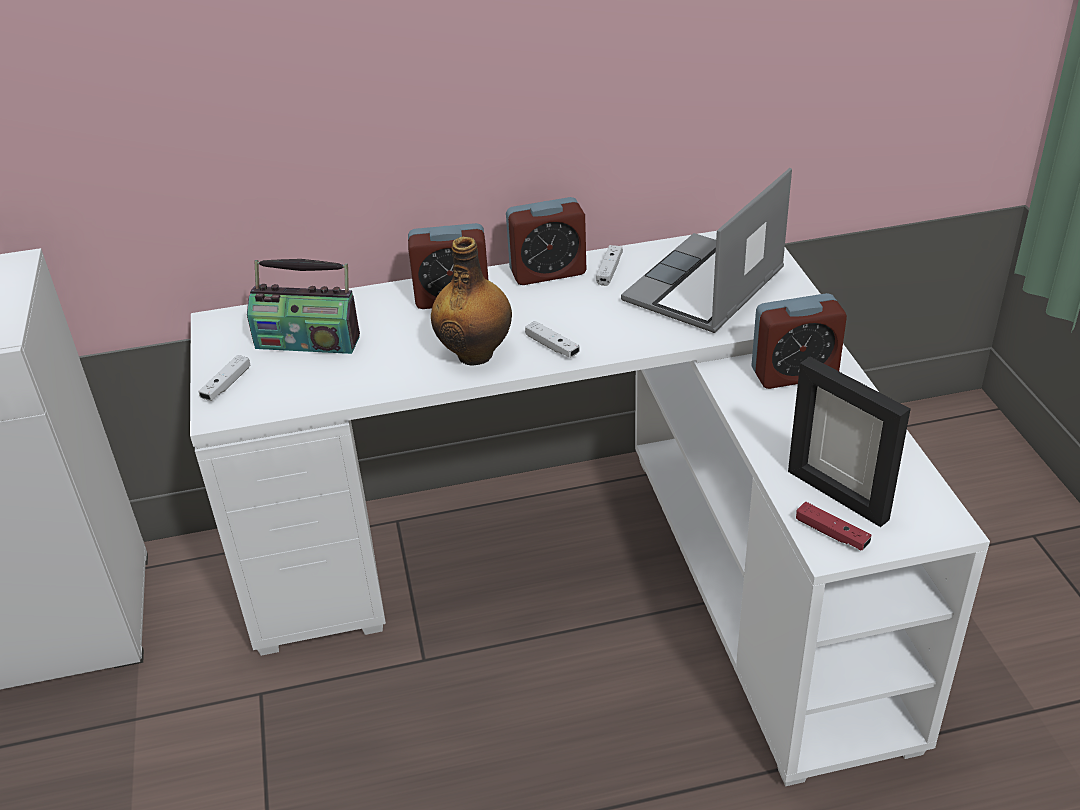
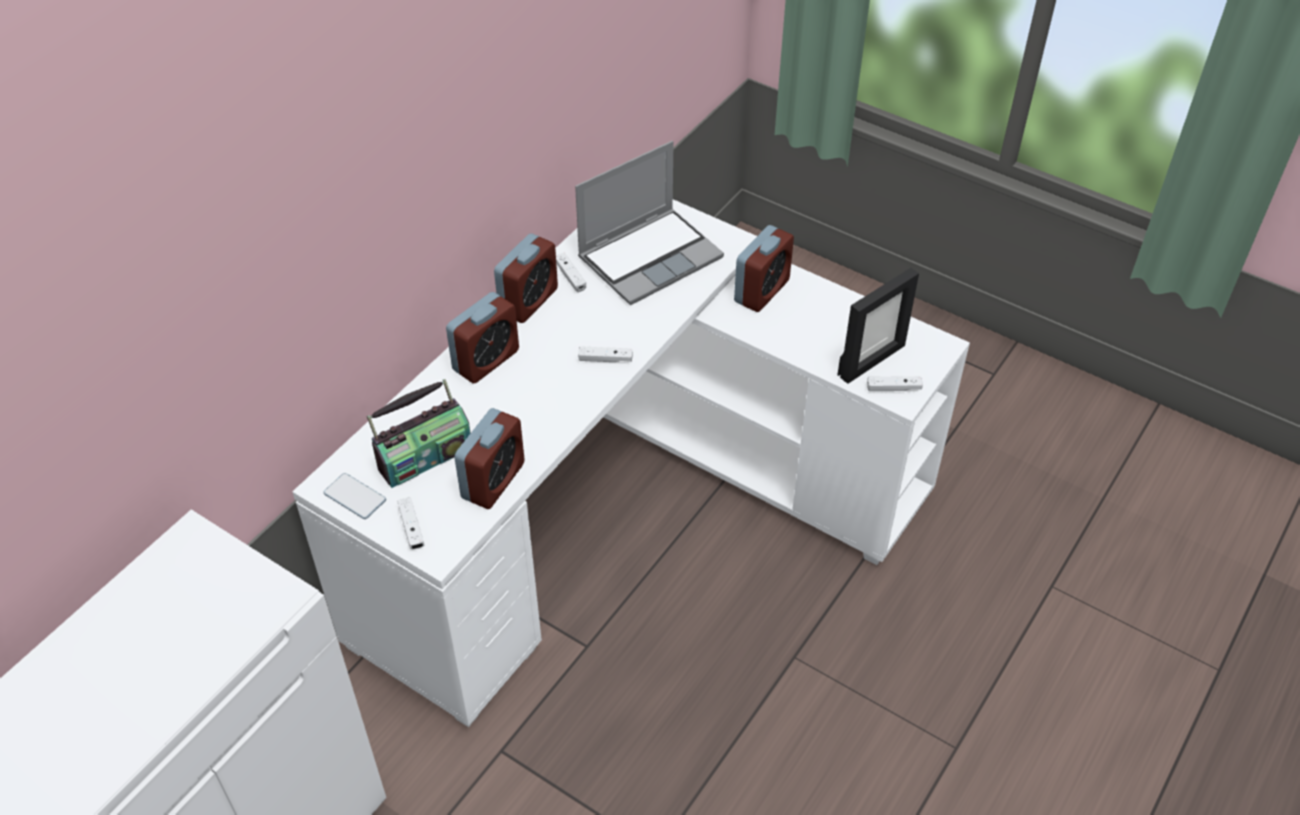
camera: 45 degrees left, 10 degrees up
bottle [431,237,512,366] -> none
laptop [621,168,792,333] -> laptop turned 120 degrees counterclockwise [575,141,724,305]
picture frame [788,357,911,527] -> picture frame turned 45 degrees counterclockwise [837,268,919,384]
red game controller [796,502,871,550] -> white game controller [867,376,923,391]
none -> phone [324,473,386,519]
none -> alarm clock [454,408,525,509]

